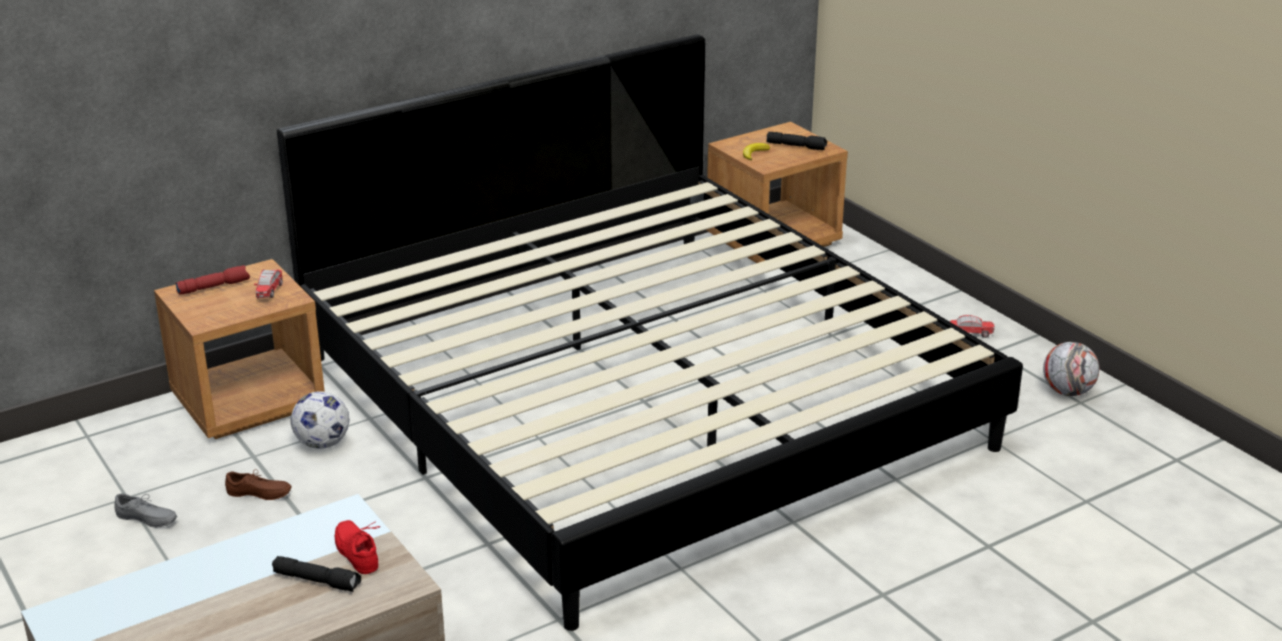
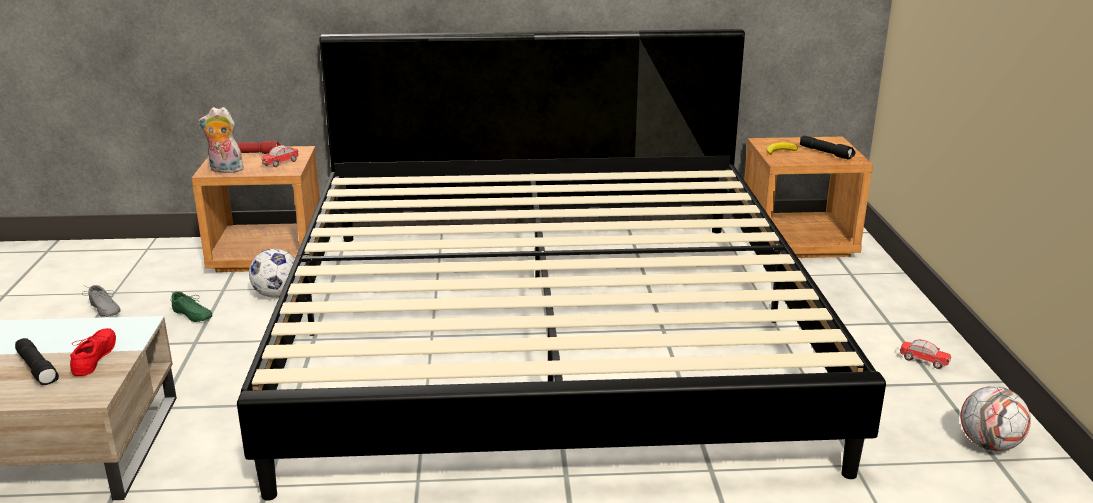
camera: 30 degrees right, 5 degrees down
brown shoe [225,469,292,500] -> green shoe [171,292,212,322]
none -> plush toy [198,107,248,173]

